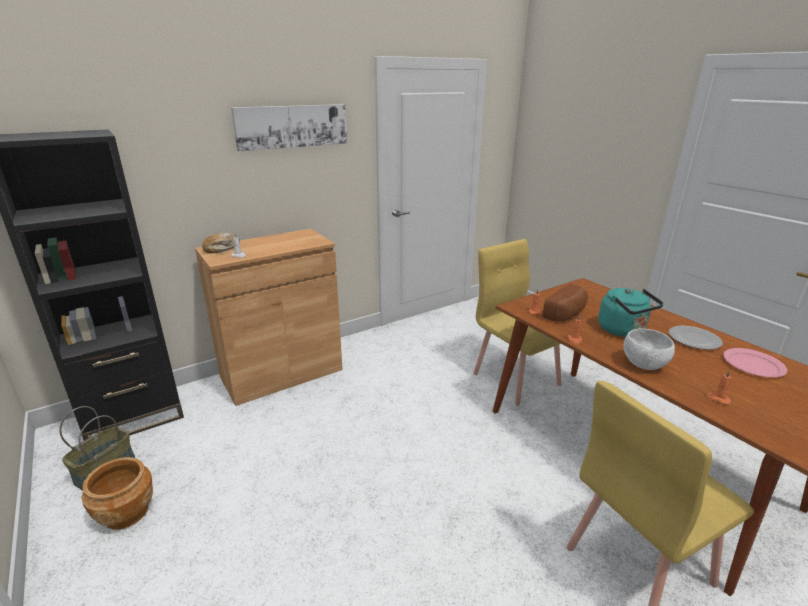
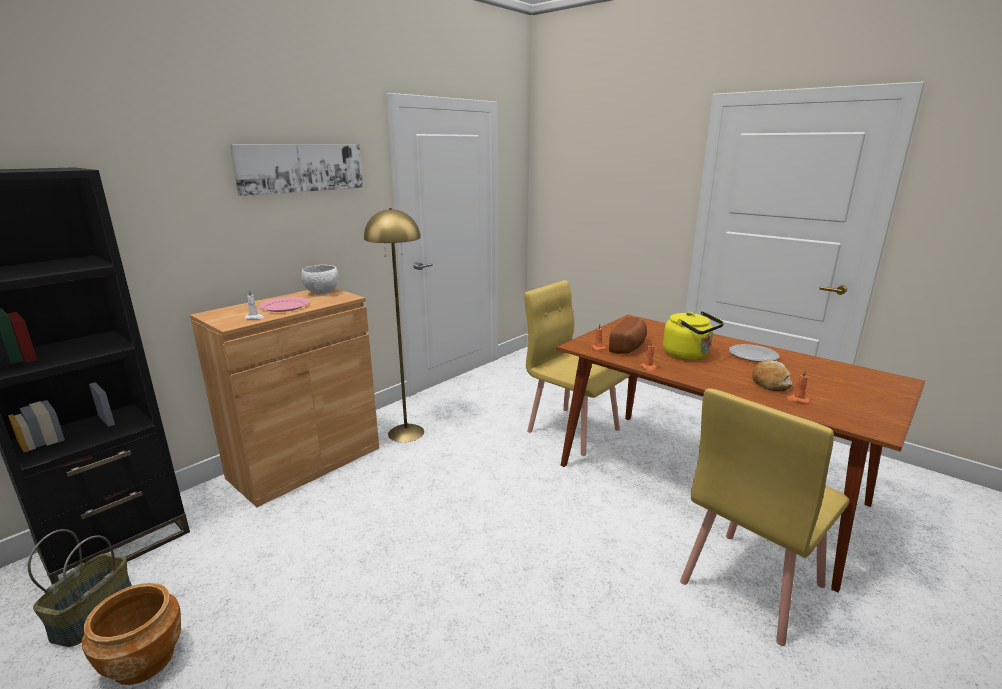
camera: 15 degrees left, 5 degrees down
bread [202,232,240,253] -> bread moved to [752,360,792,391]
turquoise kettle [598,288,664,337] -> yellow kettle [663,311,724,360]
white bowl [623,328,675,370] -> white bowl moved to [301,265,339,294]
pink plate [723,348,787,377] -> pink plate moved to [259,297,309,312]
none -> yellow floor lamp [364,208,424,442]

